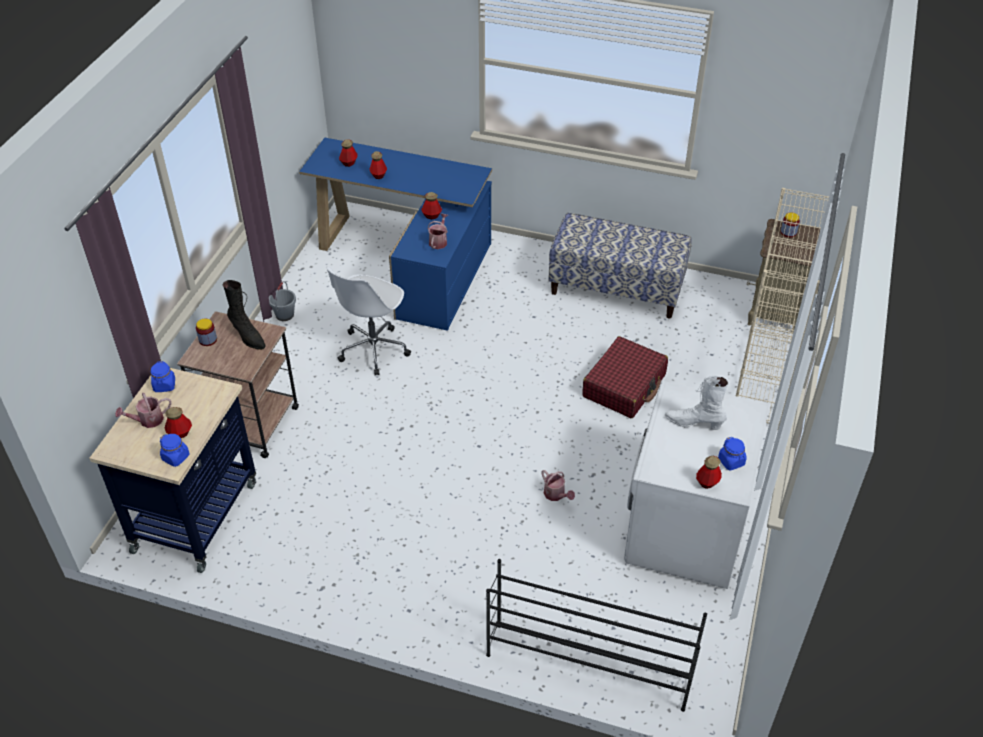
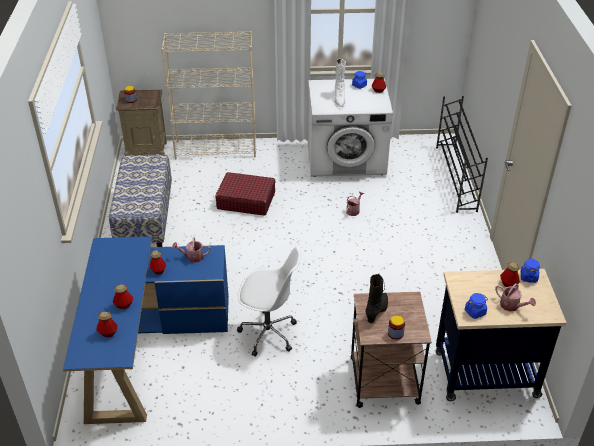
camera: 110 degrees left, 5 degrees down
grey bucket [269,281,296,321] -> none

